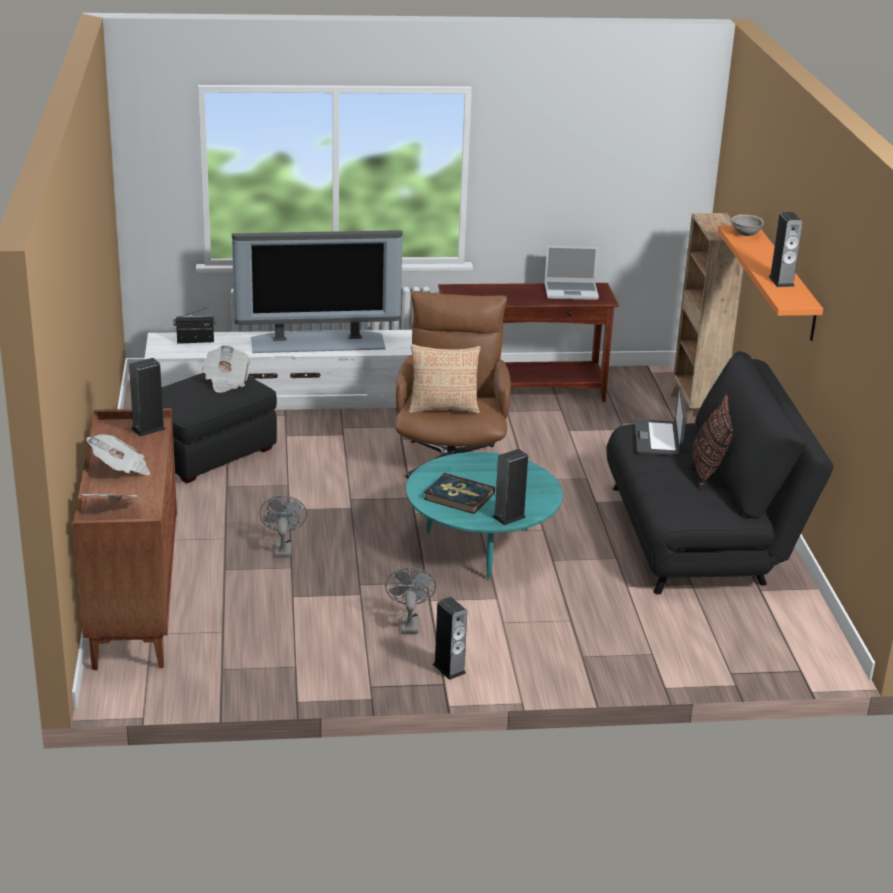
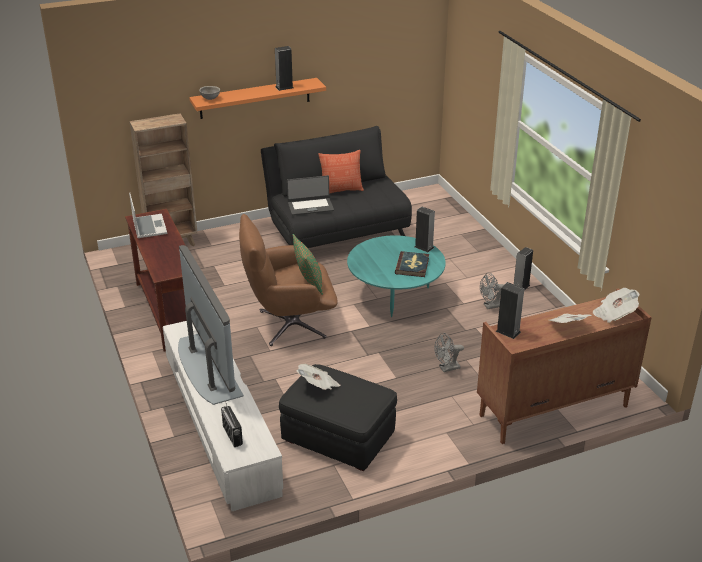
camera: 105 degrees left, 5 degrees up
beige pillow [409,344,481,414] -> green pillow [293,234,323,295]
black pillow [692,395,733,489] -> orange pillow [318,150,364,194]

